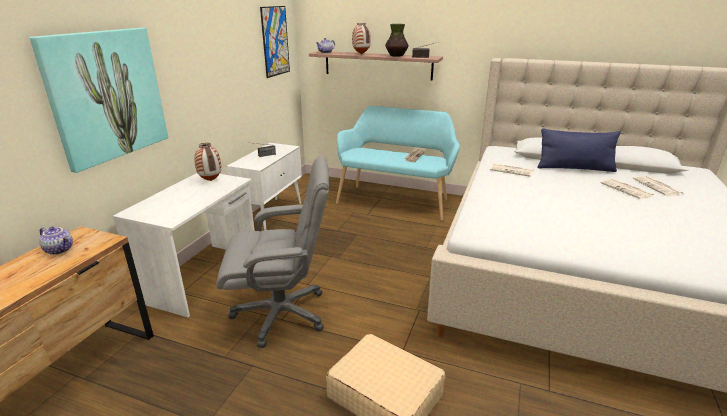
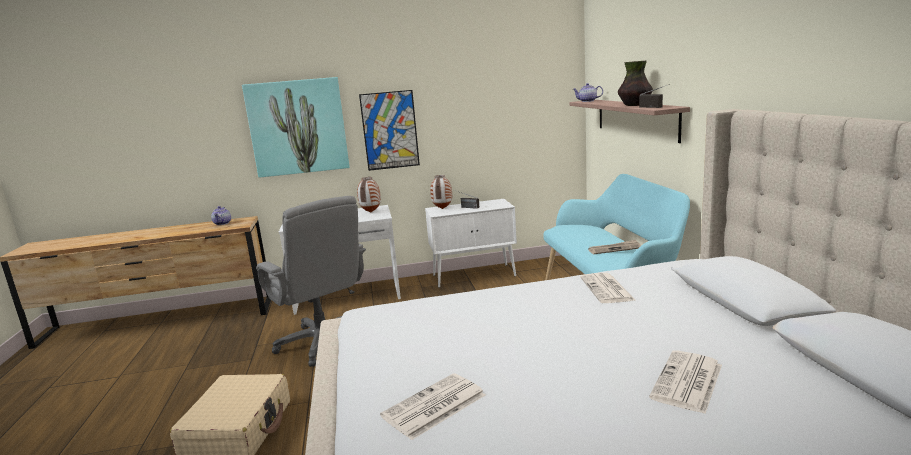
camera: 60 degrees right, 10 degrees down
picture [260,6,290,78] -> picture moved to [359,90,420,171]
vase [352,23,371,54] -> vase moved to [430,175,452,209]
blue pillow [537,128,621,172] -> none
newspaper [633,176,684,196] -> newspaper moved to [380,373,485,440]

